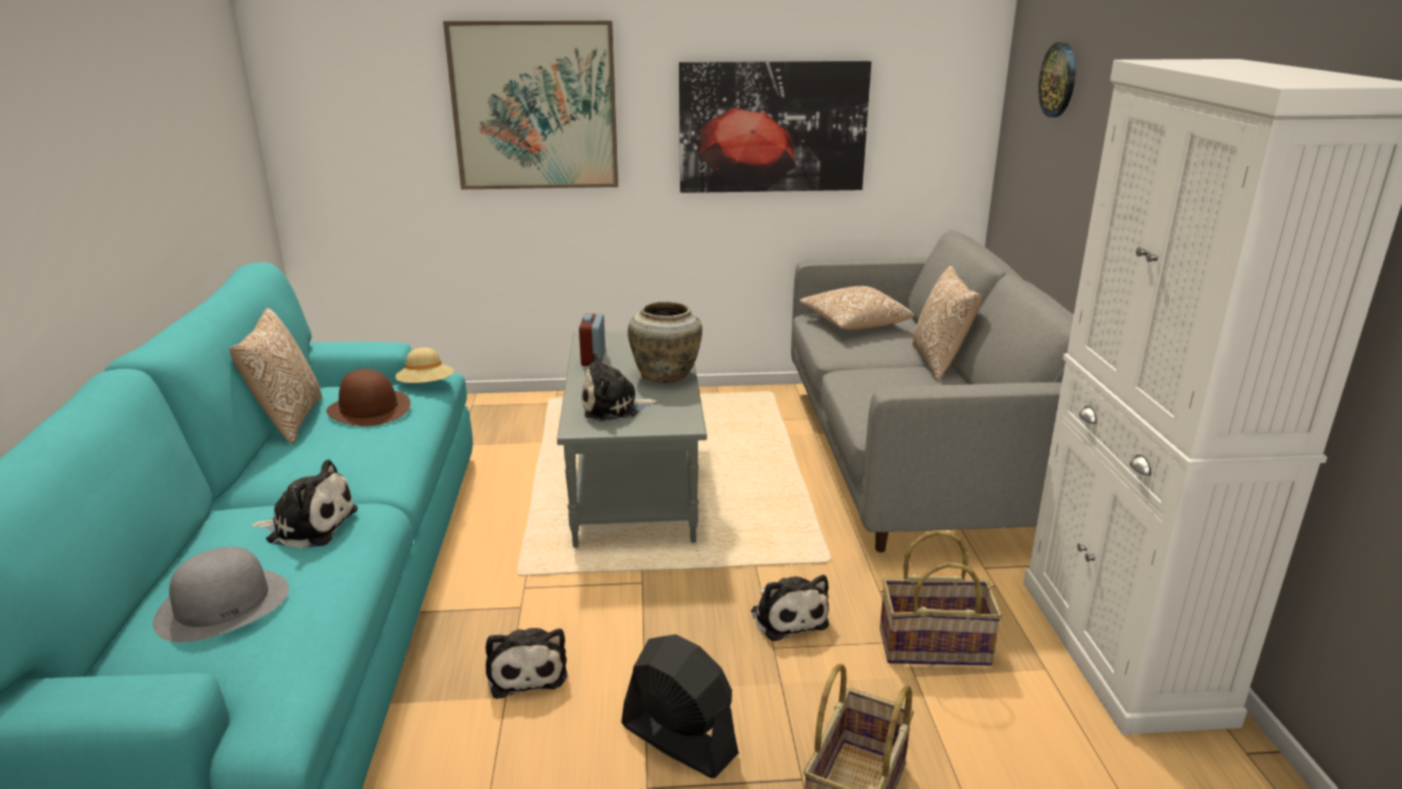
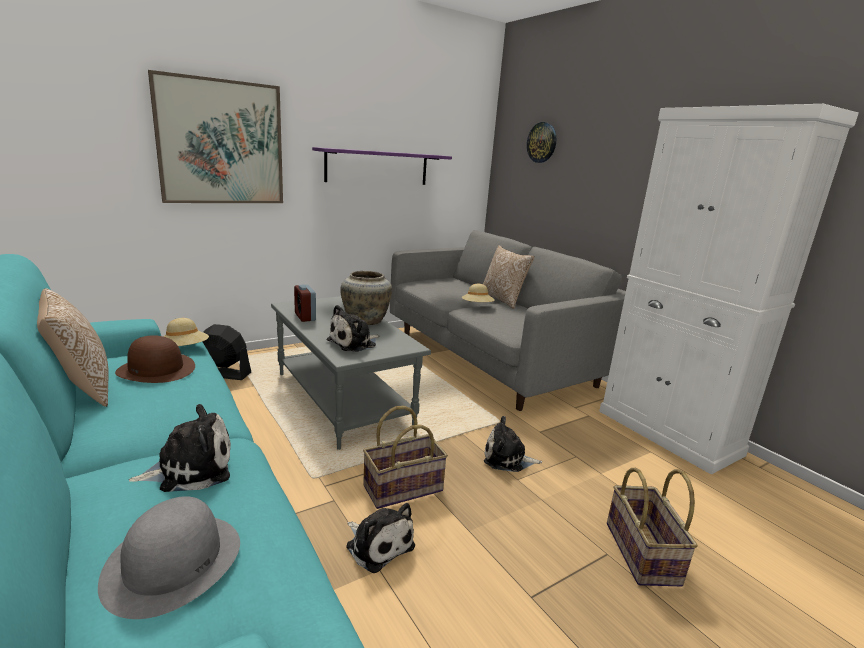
camera: 30 degrees left, 5 degrees down
black fan [621,634,739,778] -> black fan moved to [202,324,251,380]
picture [679,61,872,193] -> purple shelf [312,147,452,185]
plush toy [751,575,829,641] -> plush toy turned 150 degrees clockwise [484,416,542,472]
pillow [799,286,915,330] -> none
basket [880,530,1002,666] -> basket moved to [363,406,448,509]
none -> beige hat [462,284,495,302]

